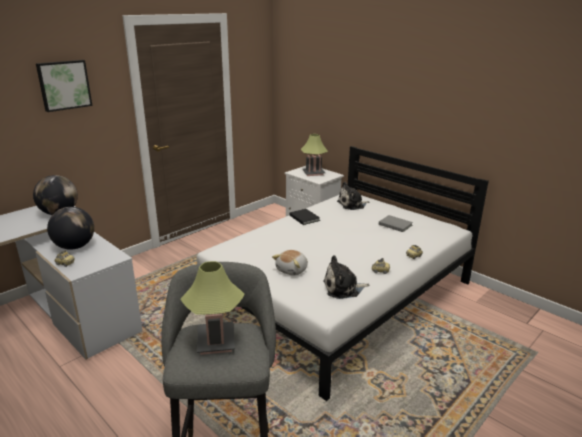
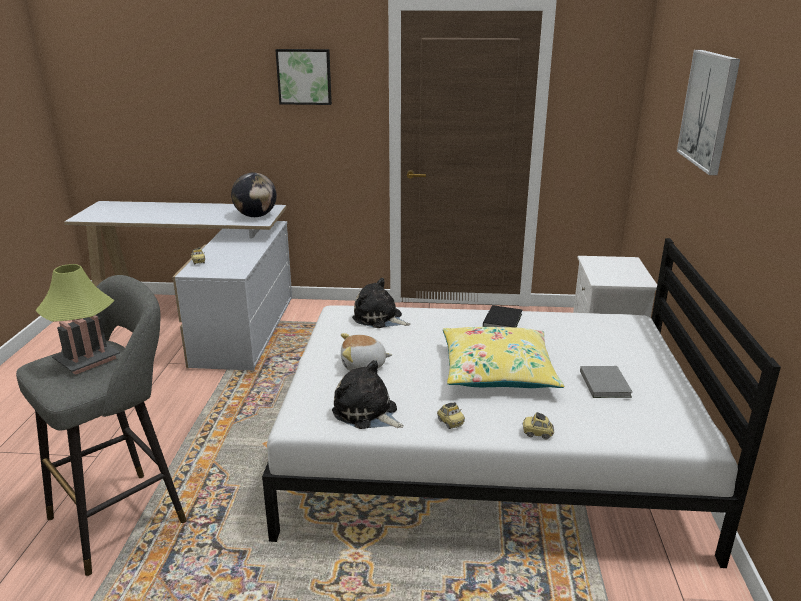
camera: 50 degrees right, 0 degrees up
globe [47,207,94,250] -> none
table lamp [301,134,328,176] -> none
plush toy [337,182,369,210] -> plush toy moved to [352,278,411,328]
none -> yellow pillow [443,327,564,388]
none -> picture [677,50,740,175]

